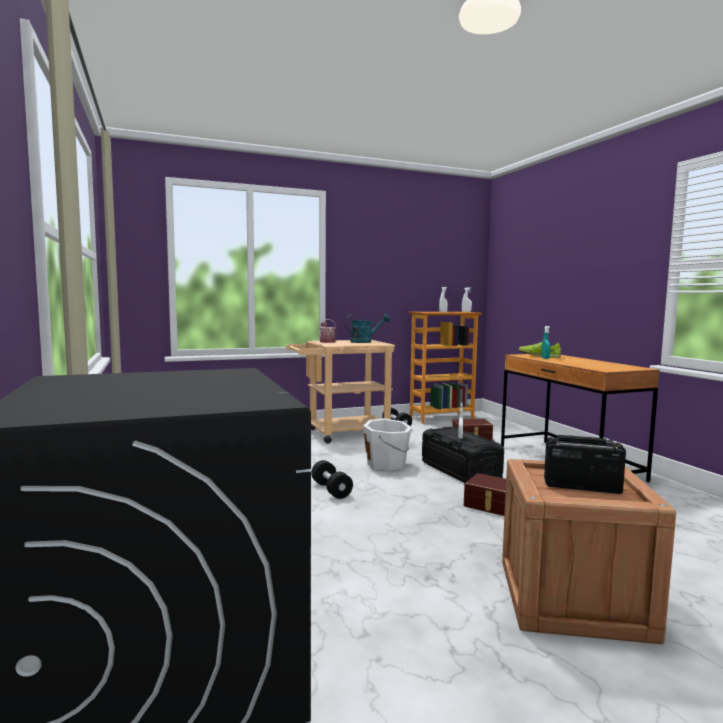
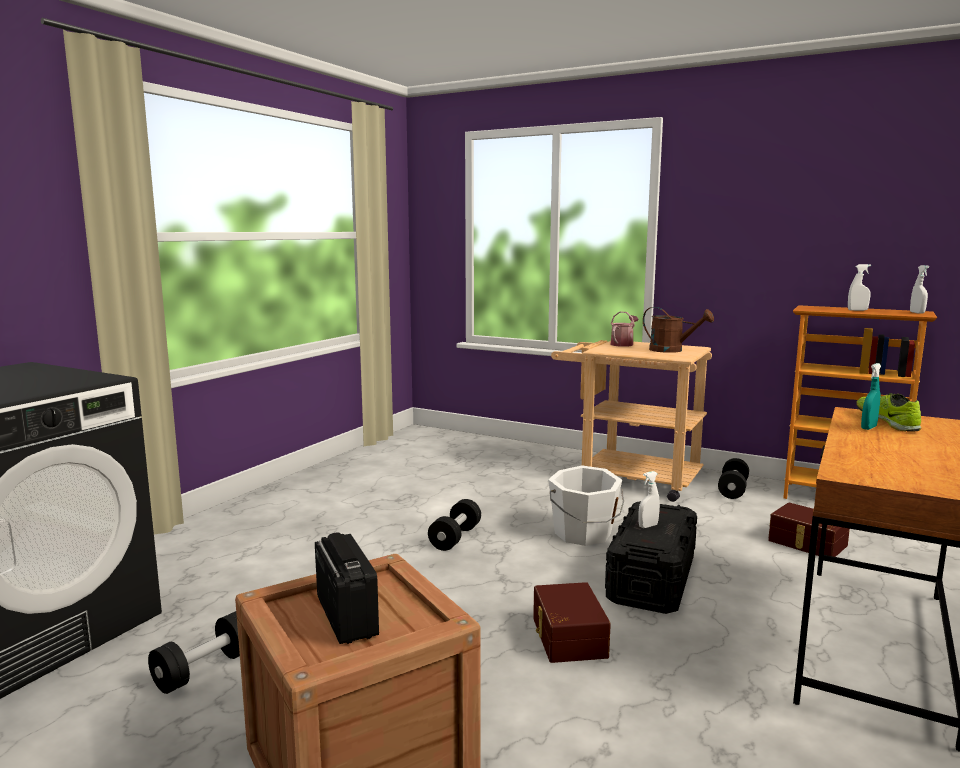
camera: 50 degrees right, 5 degrees up
turquoise watering can [346,314,390,343] -> brown watering can [643,307,714,353]
none -> black dumbbell [148,611,240,694]

